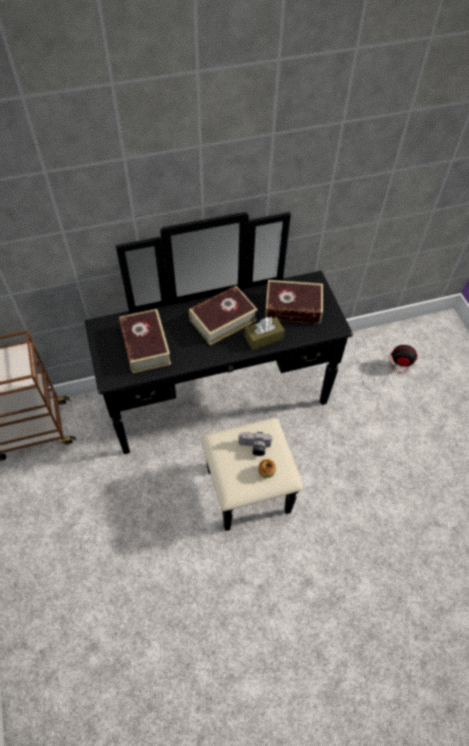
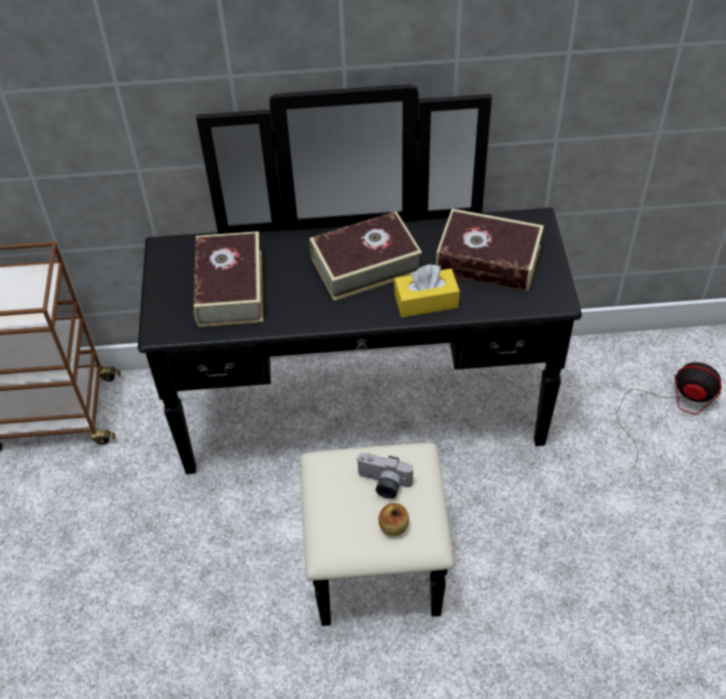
camera: 15 degrees right, 5 degrees down
brown tissue box [245,317,285,350] -> yellow tissue box [394,264,460,317]

